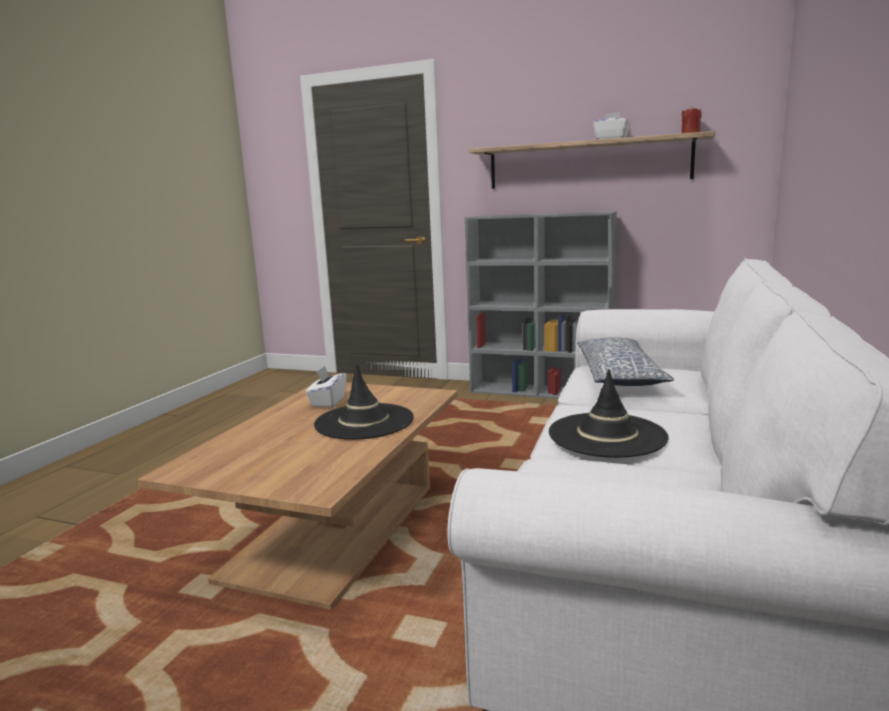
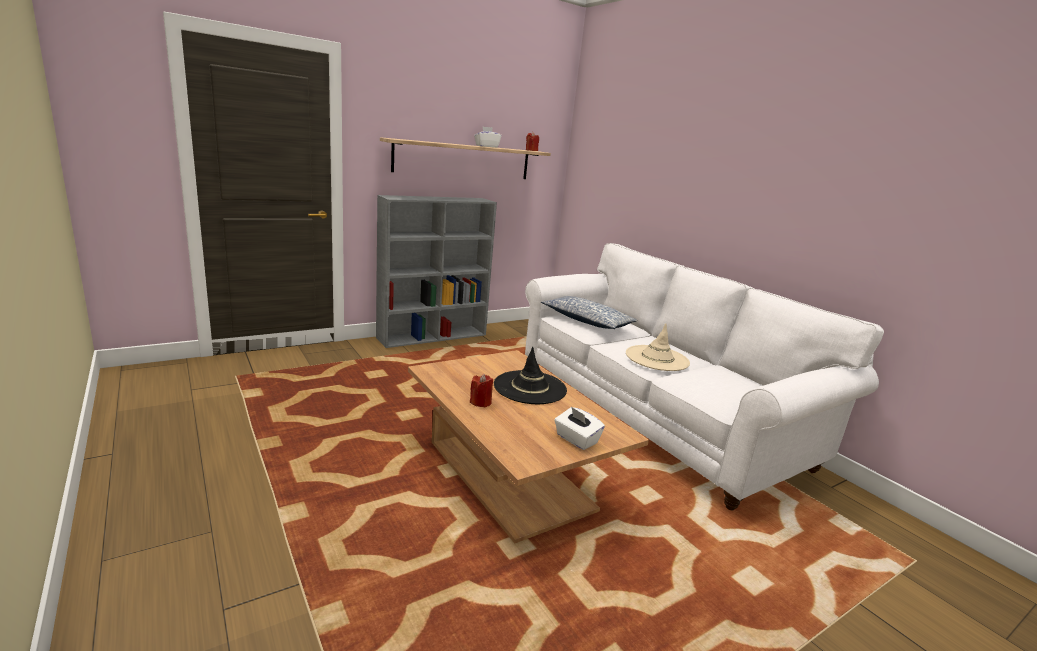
camera: 55 degrees left, 5 degrees up
white tissue box [306,366,347,408] -> white tissue box moved to [554,406,605,450]
black hat [549,369,669,458] -> beige hat [626,323,690,371]
none -> red candle [470,374,493,407]

